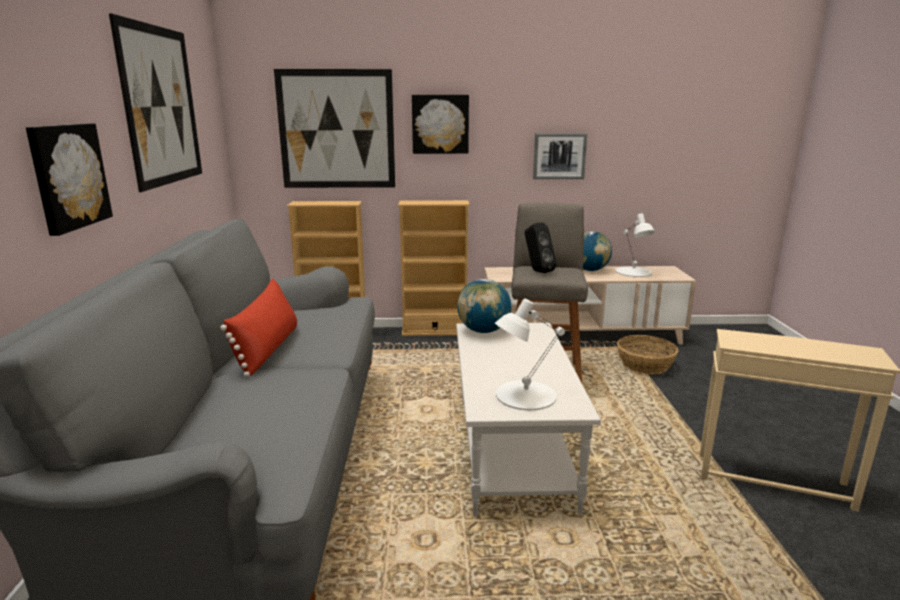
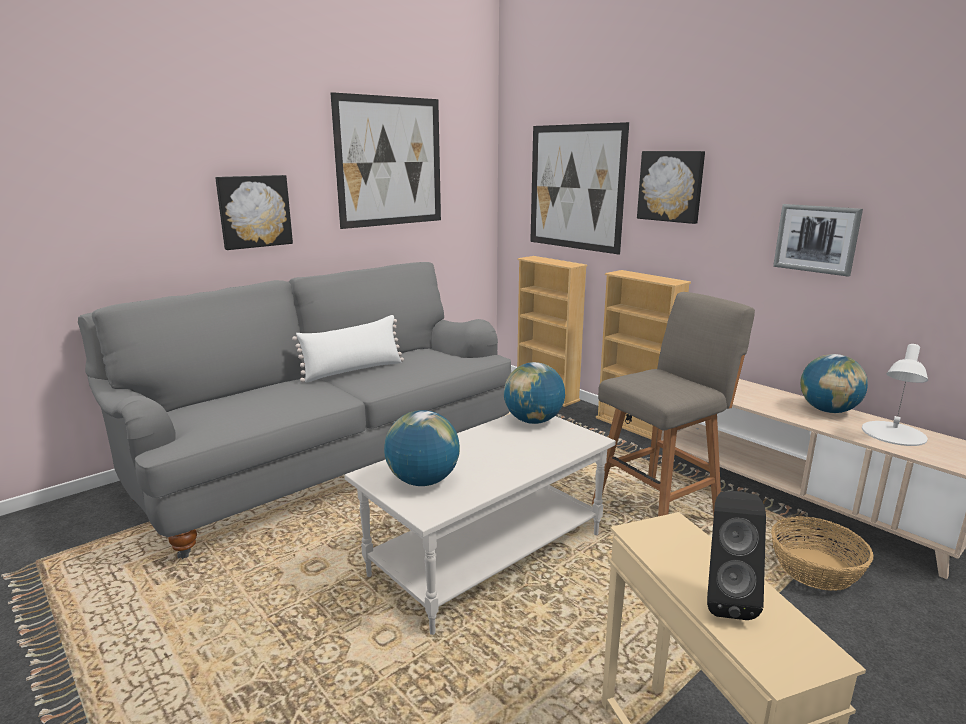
camera: 50 degrees right, 0 degrees up
red pillow [220,279,297,377] -> white pillow [292,315,404,383]
white table lamp [495,298,565,410] -> globe [384,410,460,486]
black speaker [525,223,557,273] -> black speaker moved to [707,491,766,620]

